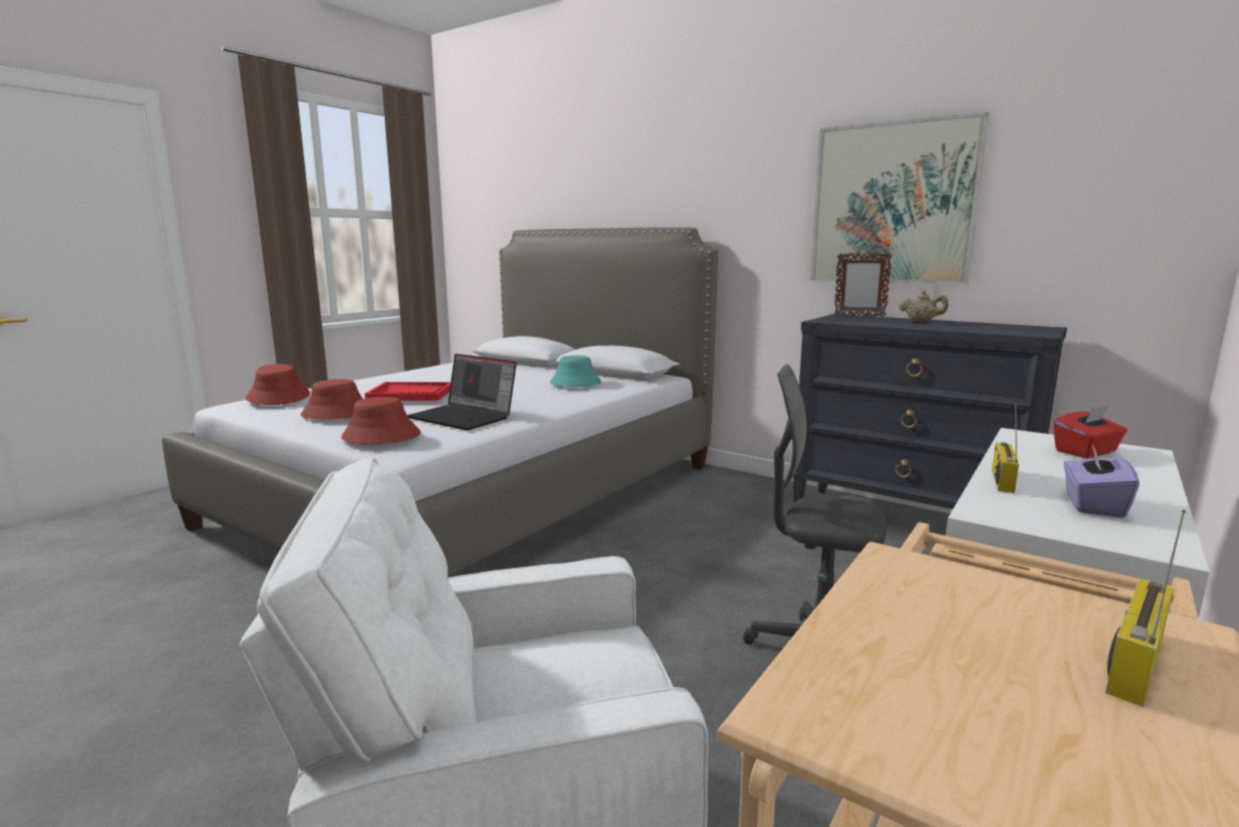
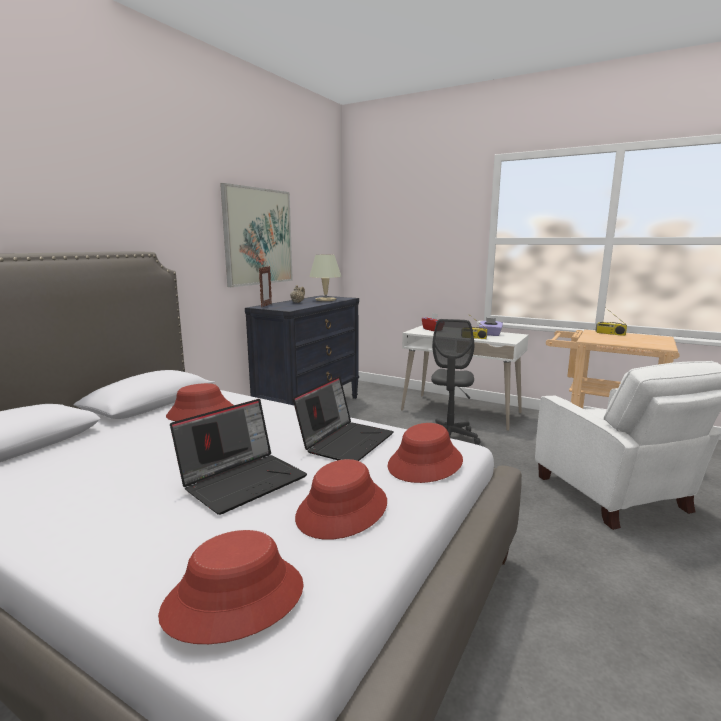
camera: 95 degrees left, 0 degrees up
red tray [365,382,451,401] -> laptop [170,399,307,515]
turquoise hat [550,355,601,387] -> red hat [166,383,234,421]
none -> beige table lamp [309,255,342,301]

